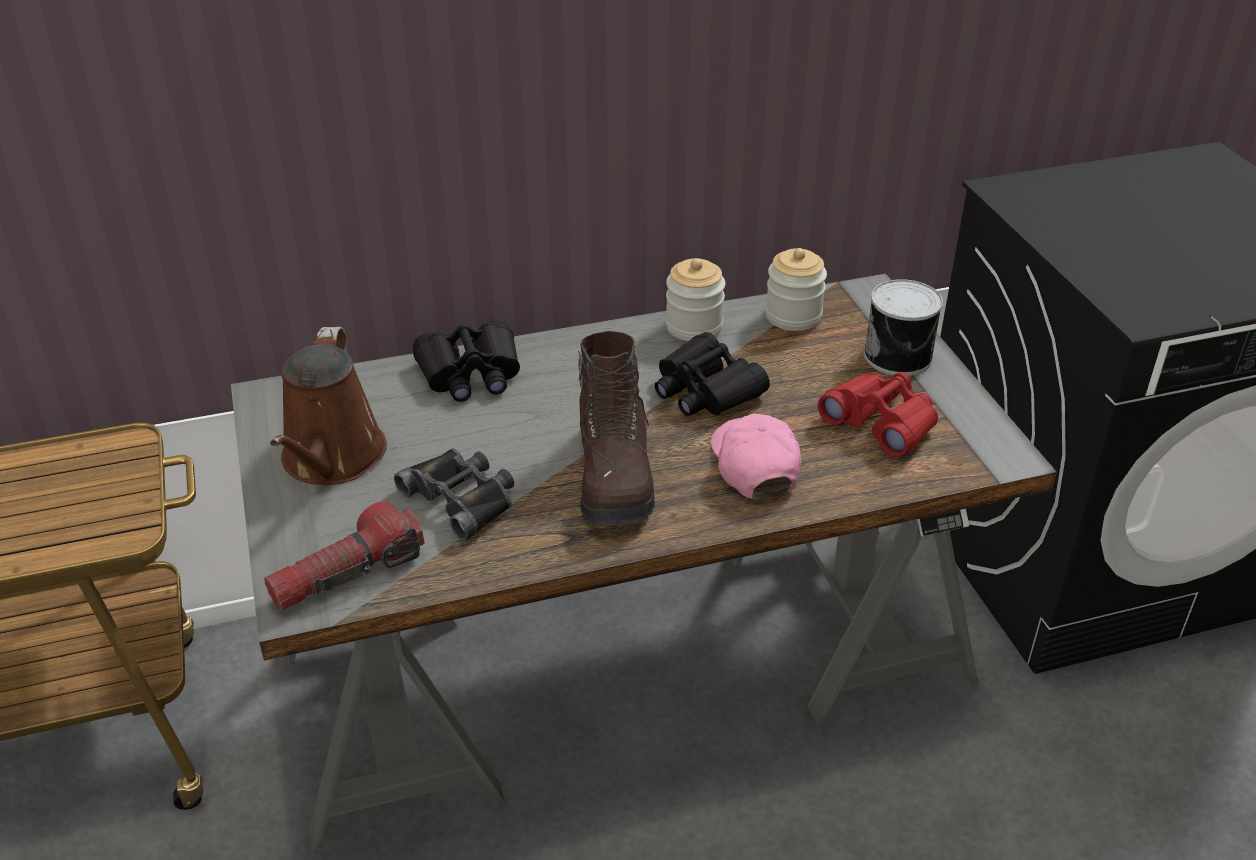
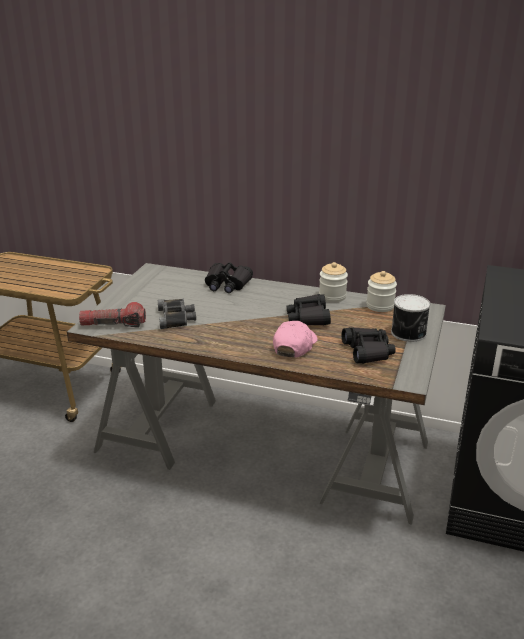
camera: 35 degrees right, 10 degrees down
brown watering can [270,327,387,485] -> none
brown boot [578,331,655,525] -> none
red binoculars [818,372,938,457] -> black binoculars [342,327,396,364]

